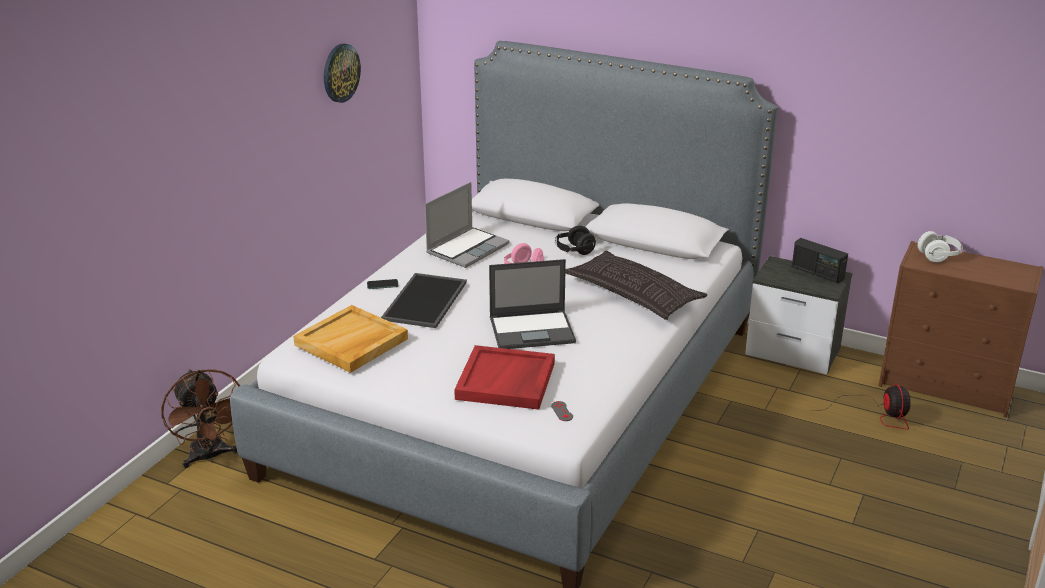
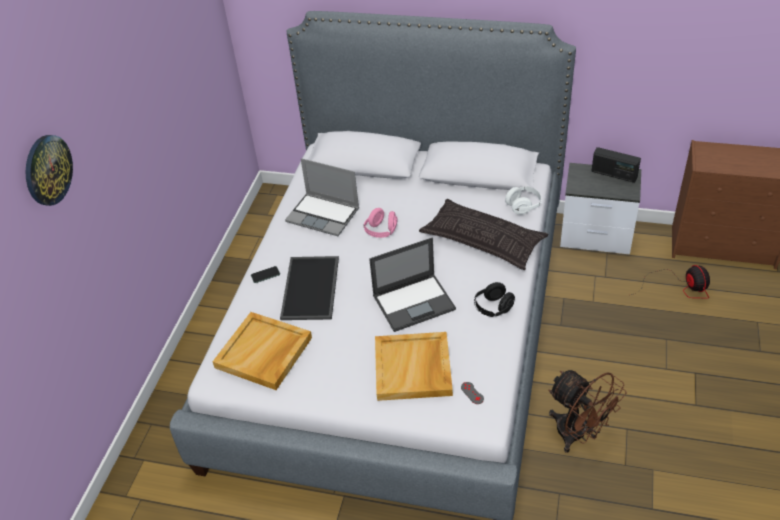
camera: 10 degrees left, 15 degrees up
brown fan [161,369,240,468] -> brown fan moved to [548,370,627,453]
wall clock [324,44,361,103] -> wall clock moved to [26,135,73,206]
laptop [425,182,510,268] -> laptop turned 90 degrees clockwise [285,158,359,236]
red tray [454,345,555,410] -> beige tray [375,332,453,401]
black headphones [555,226,596,255] -> black headphones moved to [474,282,515,317]
white headphones [918,231,963,262] -> white headphones moved to [505,186,542,215]

